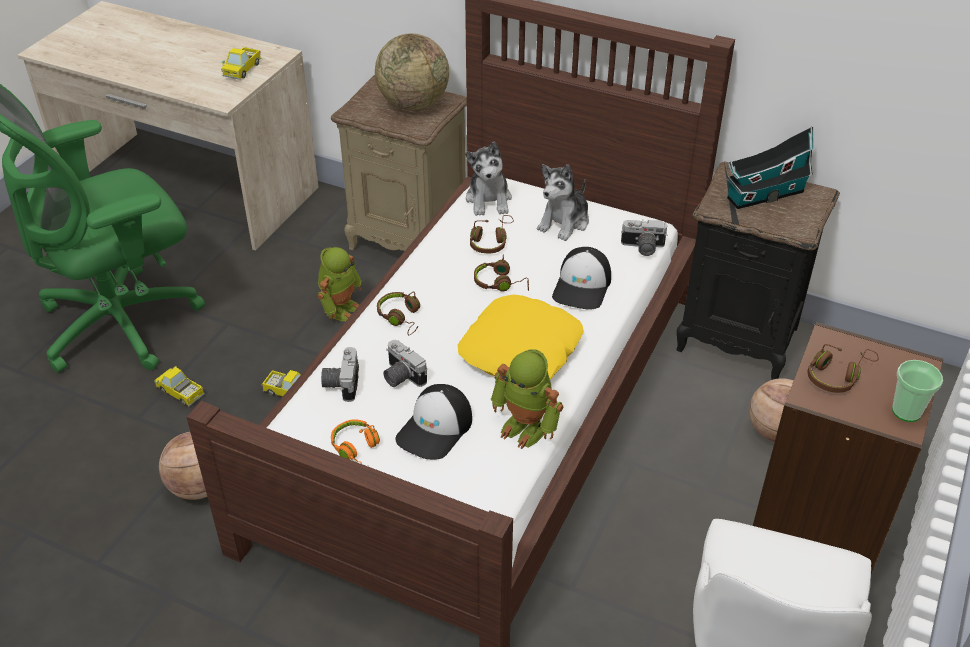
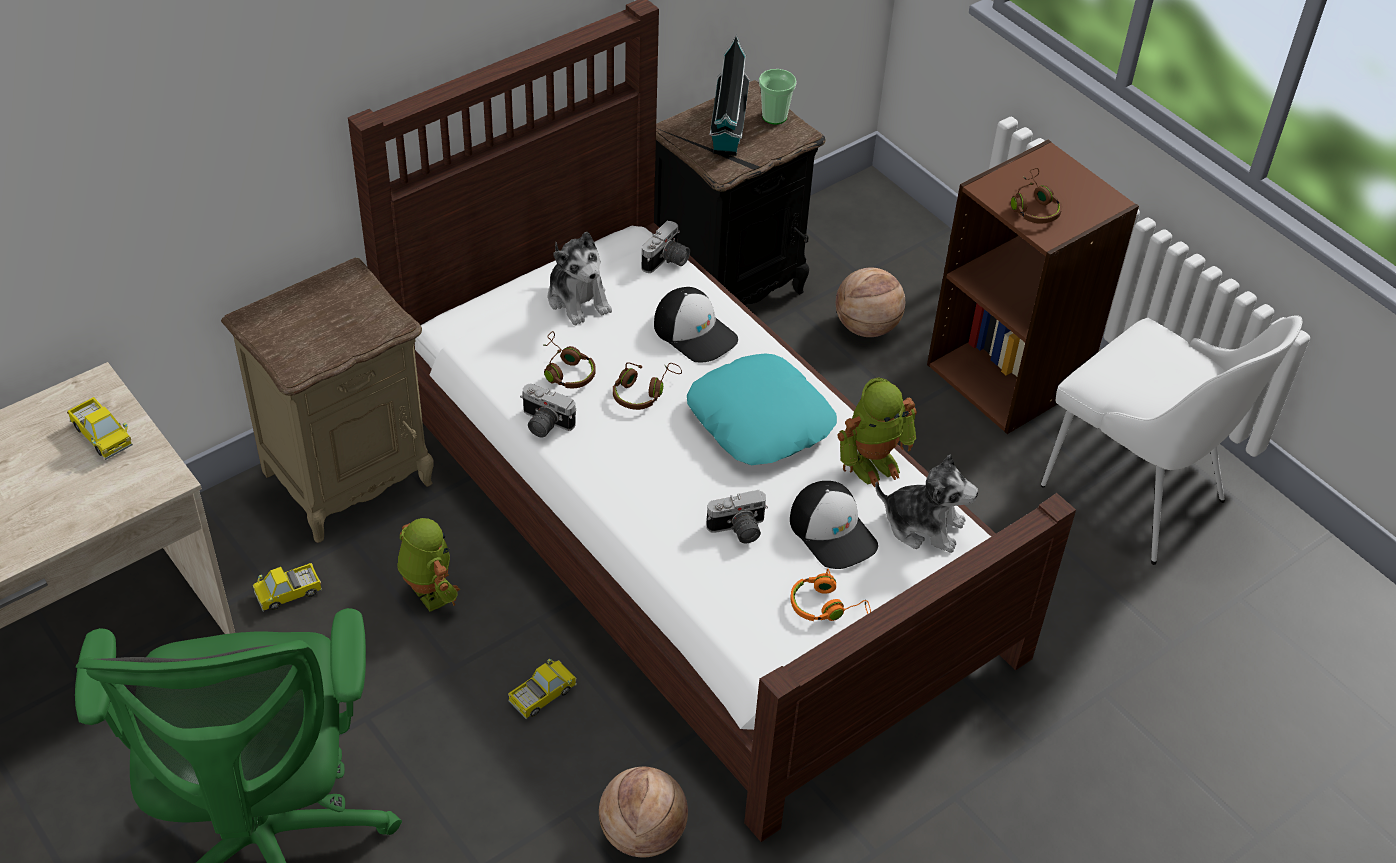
camera: 65 degrees left, 5 degrees up
toy truck [154,366,205,407] -> toy truck moved to [253,563,322,612]
camera [321,347,359,402] -> camera moved to [520,384,576,438]
globe [375,33,449,110] -> none
brown headphones [377,292,420,335] -> none
yellow pillow [458,294,584,379] -> turquoise pillow [687,353,837,465]
plush toy [465,141,512,216] -> plush toy moved to [875,455,978,553]
cup [892,360,943,422] -> cup moved to [759,69,797,125]

